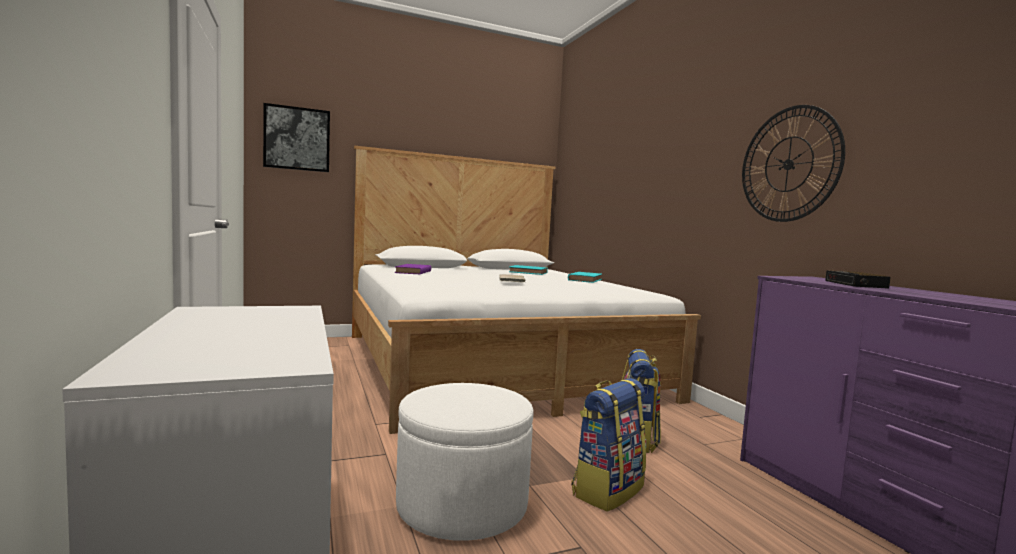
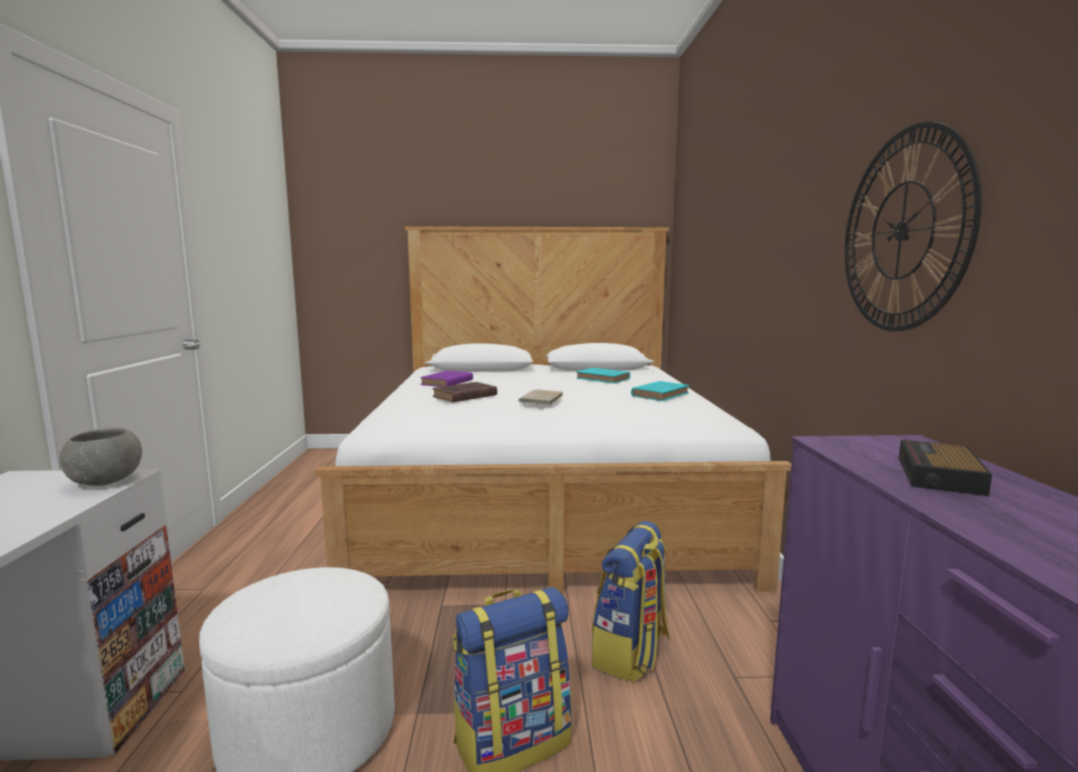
camera: 20 degrees right, 5 degrees up
picture [263,103,330,172] -> none
none -> grey bowl [60,428,142,486]
none -> brown book [433,382,497,402]

